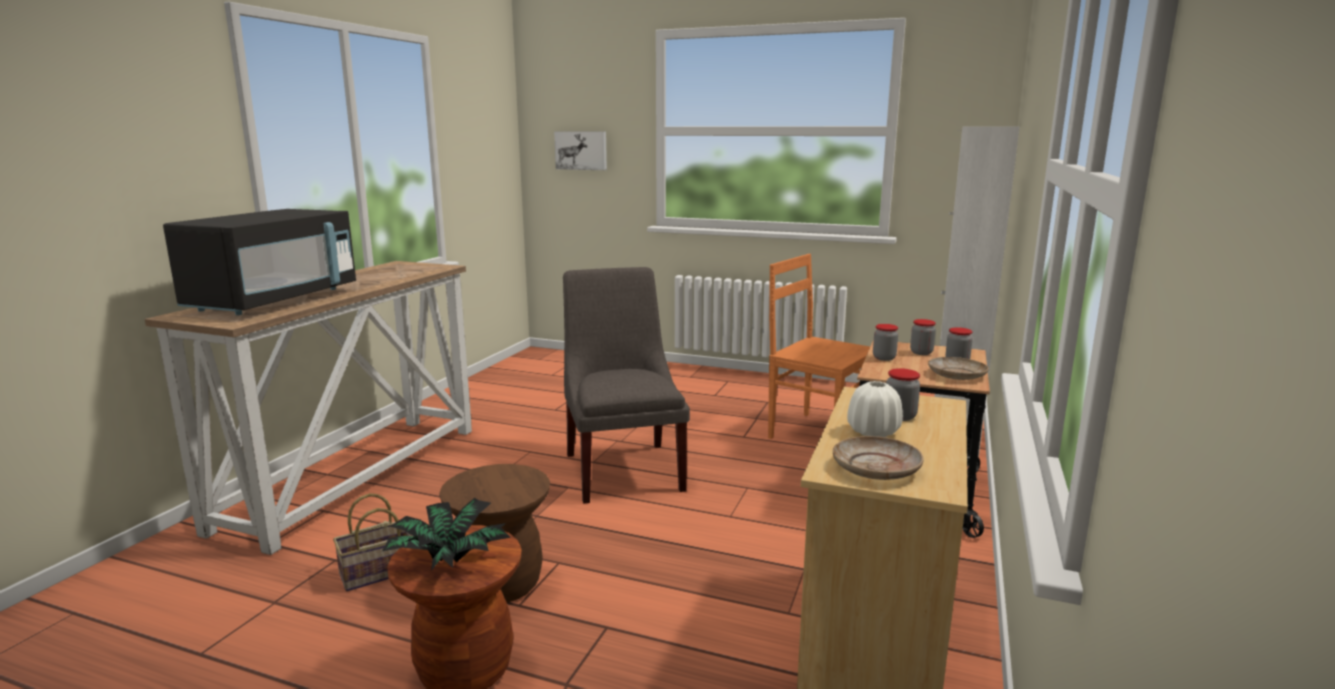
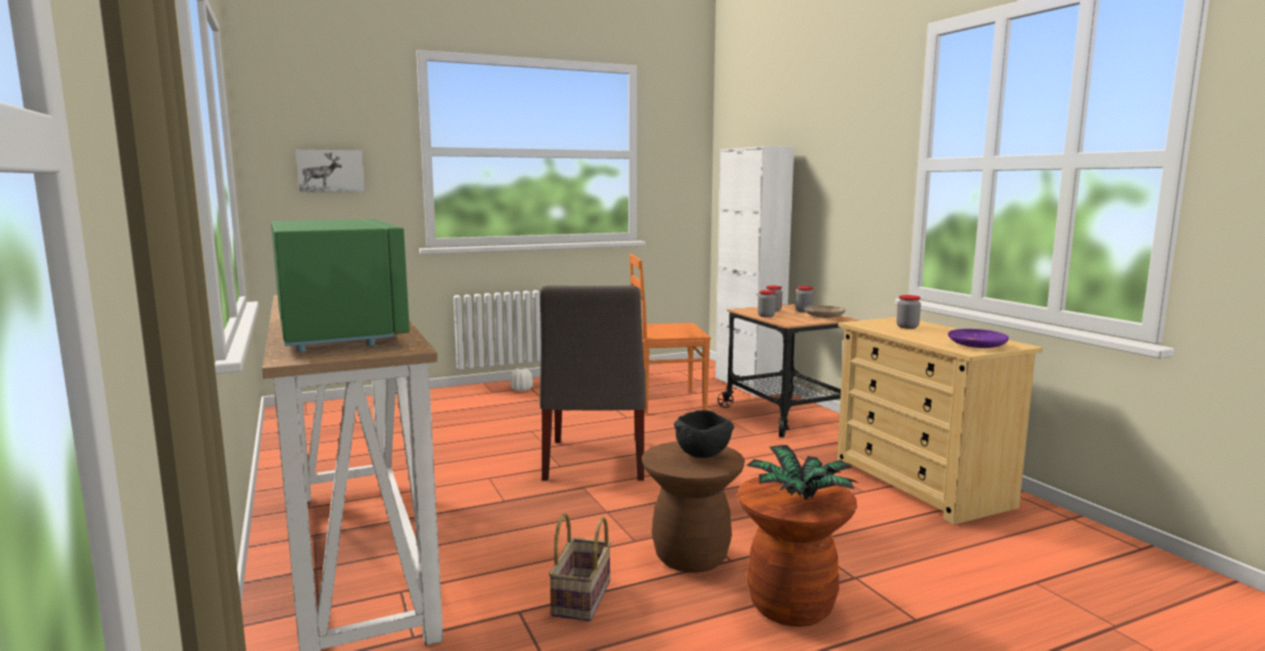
camera: 45 degrees left, 5 degrees down
black microwave [163,209,356,315] -> green microwave [271,219,410,352]
grey chair [563,267,690,504] -> grey chair turned 120 degrees counterclockwise [540,285,646,481]
beige plate [833,436,923,480] -> purple plate [948,329,1009,348]
white vase [847,381,903,437] -> white vase moved to [510,367,533,391]
none -> black bowl [674,410,734,458]

